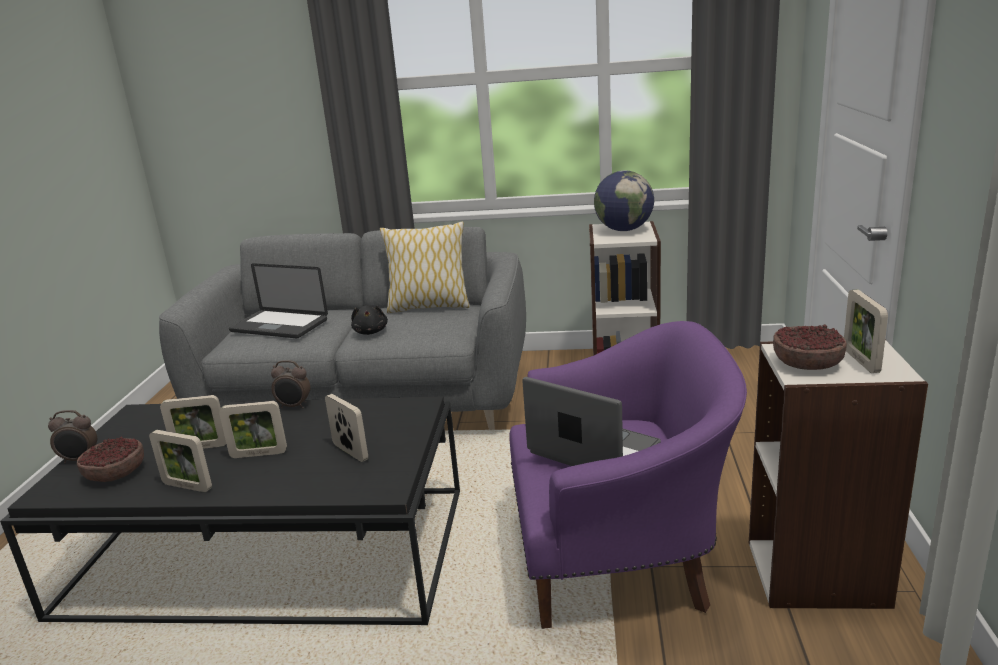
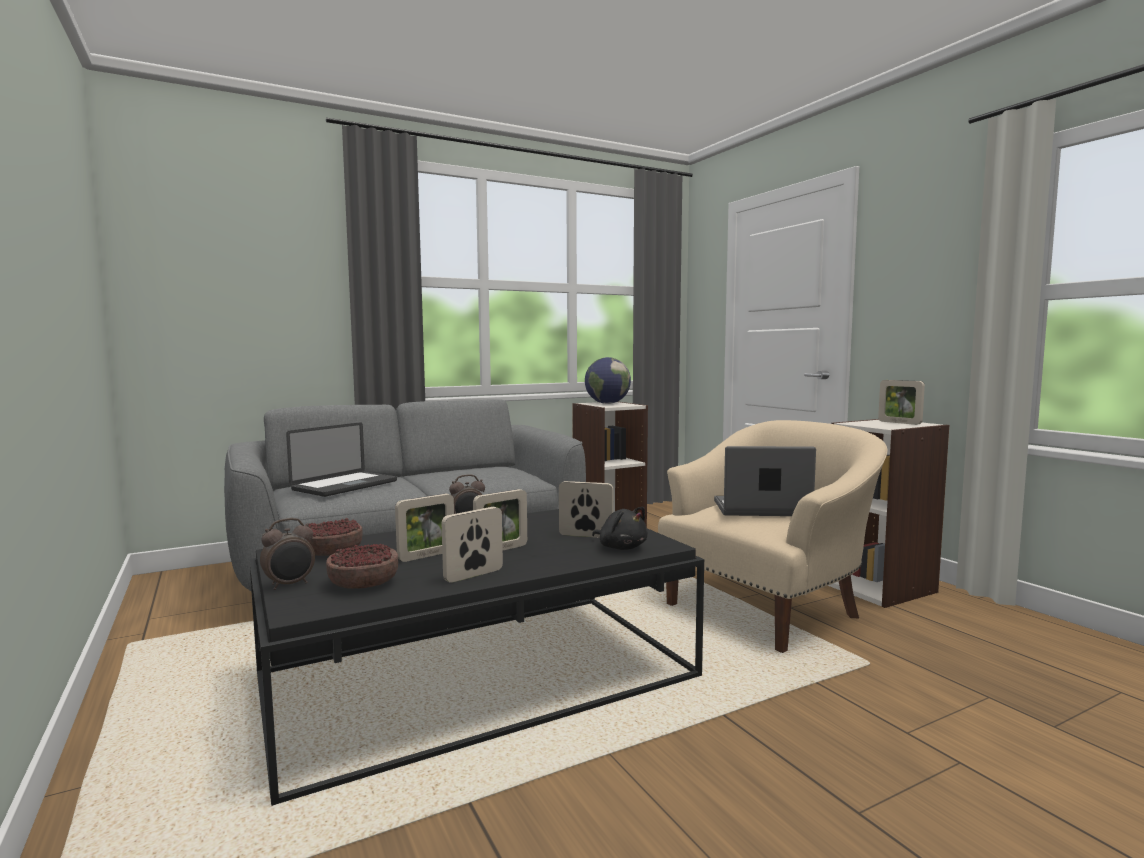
camera: 35 degrees left, 15 degrees down
picture frame [149,430,212,492] -> picture frame turned 150 degrees clockwise [441,507,503,583]
laptop [229,263,328,338] -> laptop turned 45 degrees counterclockwise [286,422,397,497]
black plush toy [351,305,388,335] -> black plush toy moved to [592,507,648,550]
pillow [380,221,470,313] -> none
purple armchair [509,321,747,629] -> beige armchair [658,420,888,653]
bowl [773,324,847,370] -> bowl moved to [306,518,363,556]

